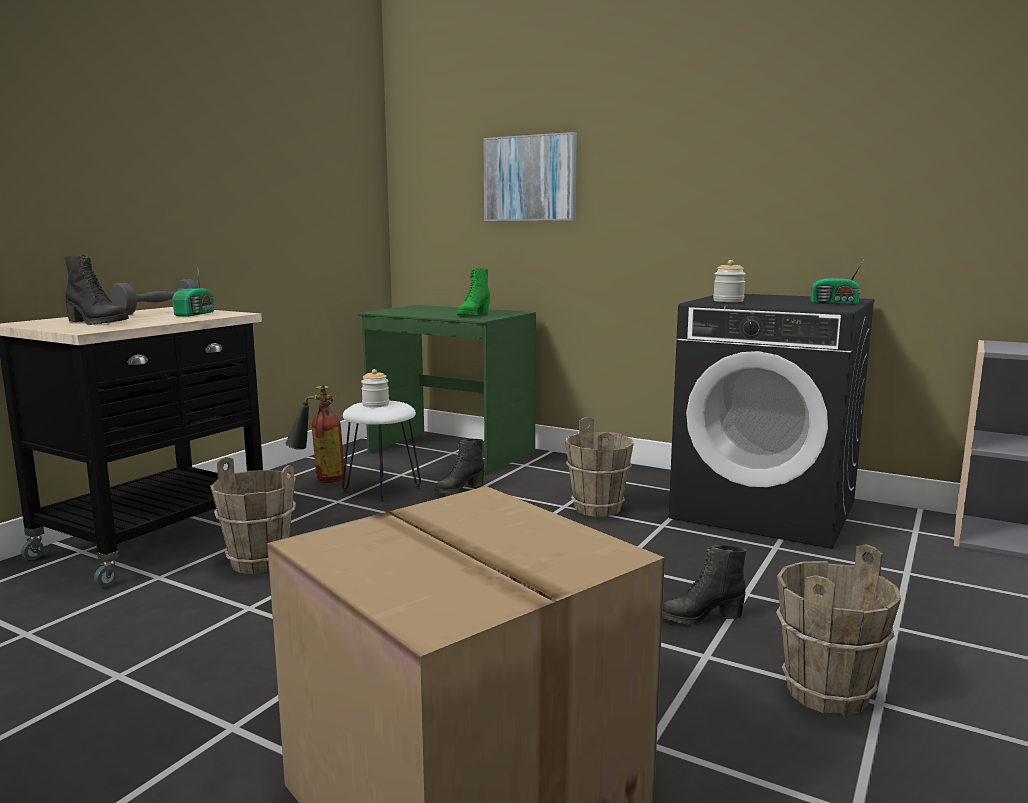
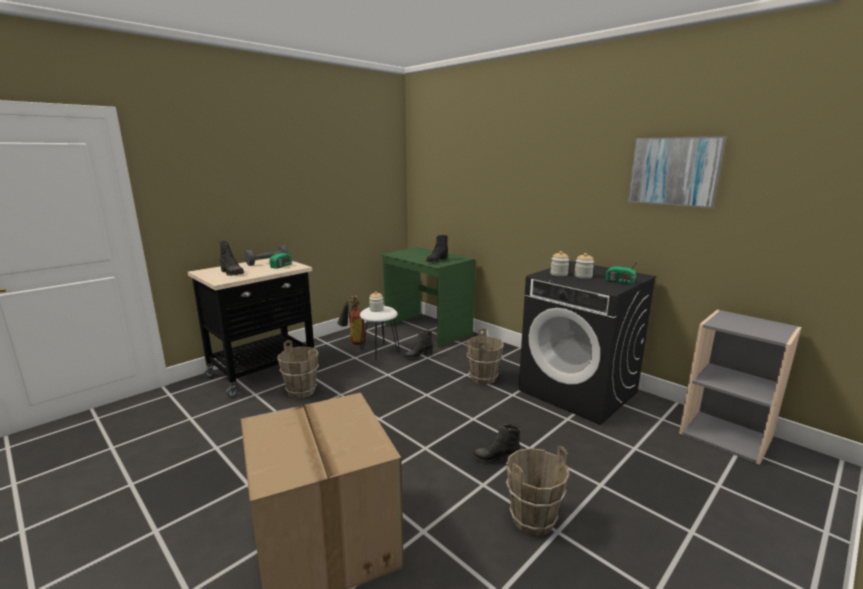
camera: 15 degrees right, 5 degrees up
green boot [457,268,490,316] -> black boot [426,235,448,262]
picture [483,132,577,221] -> picture moved to [628,136,726,208]
none -> jar [574,253,594,279]

